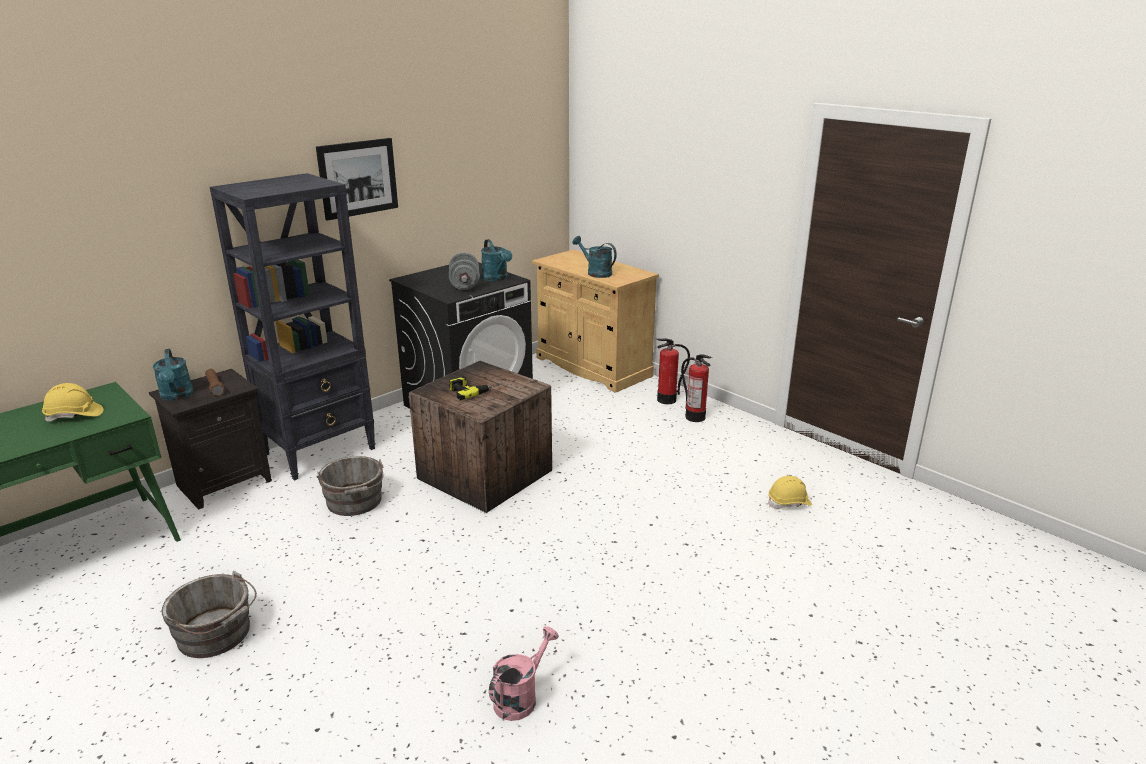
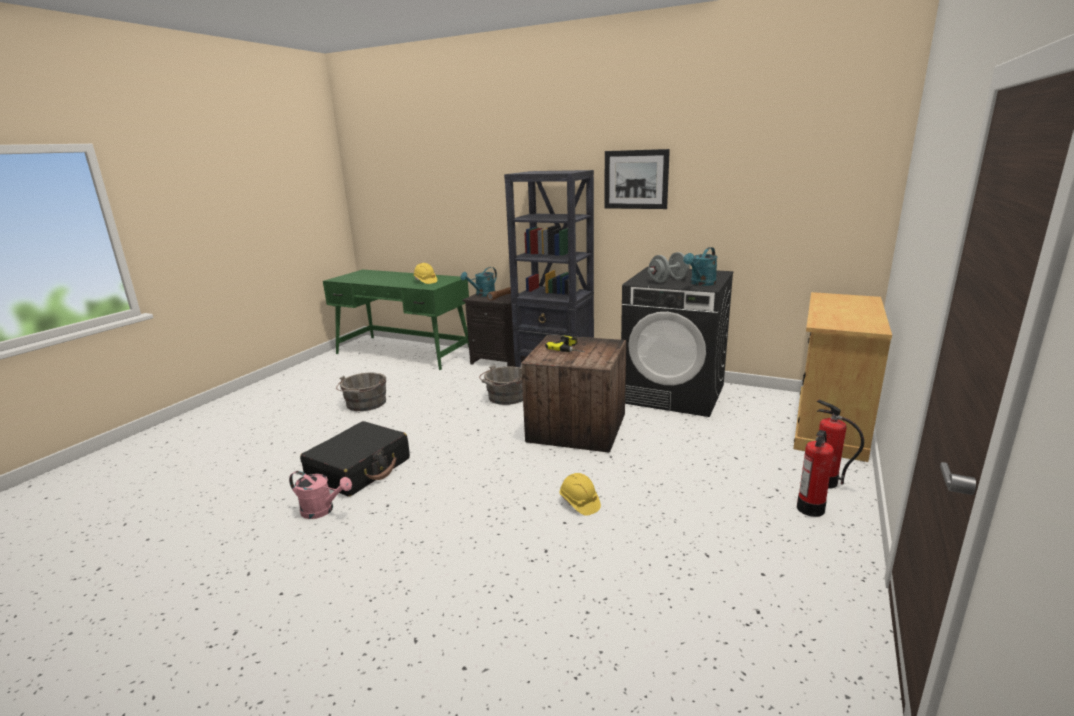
camera: 70 degrees right, 5 degrees down
turquoise watering can [573,236,617,278] -> none
yellow hard hat [768,476,812,509] -> yellow hard hat moved to [560,473,601,516]
none -> black suitcase [300,421,410,497]

